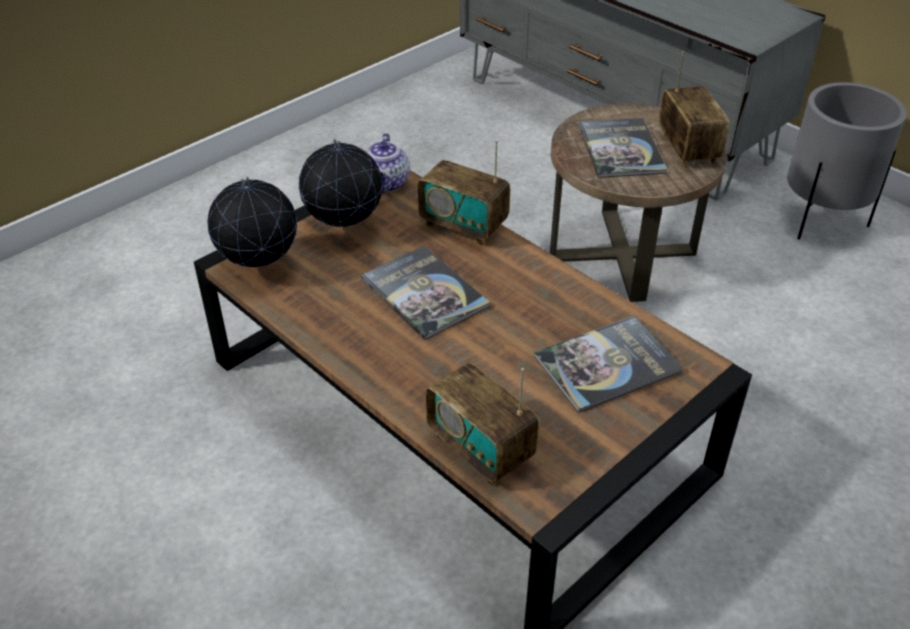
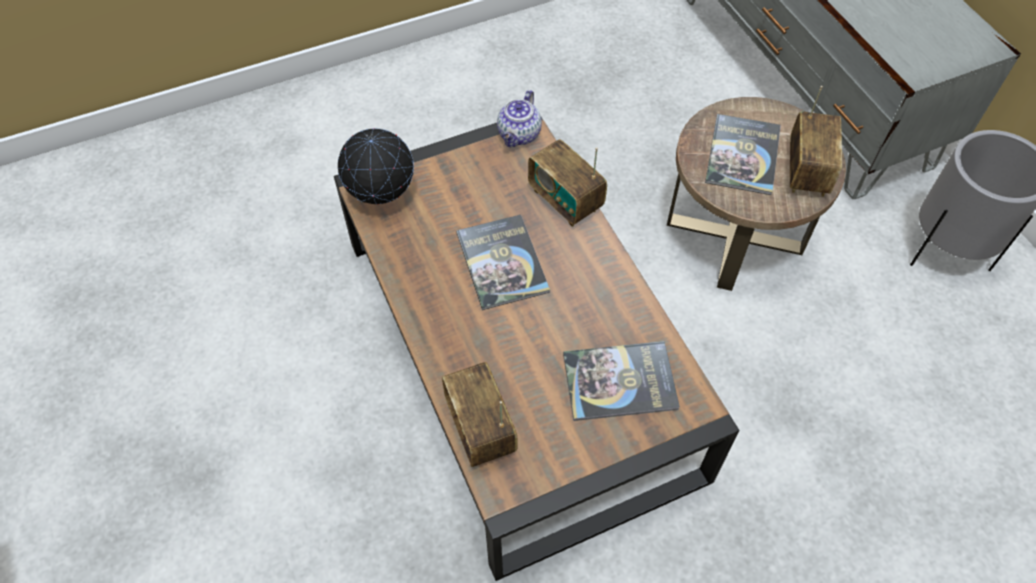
camera: 20 degrees right, 15 degrees up
globe [299,139,383,228] -> none

